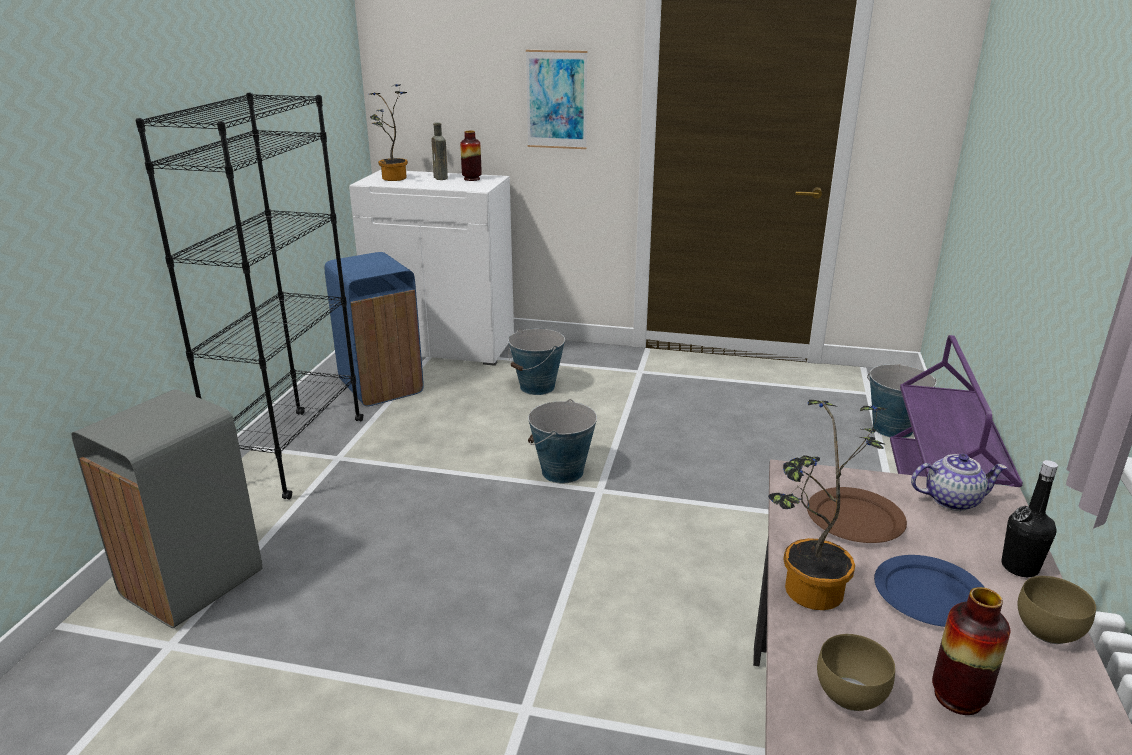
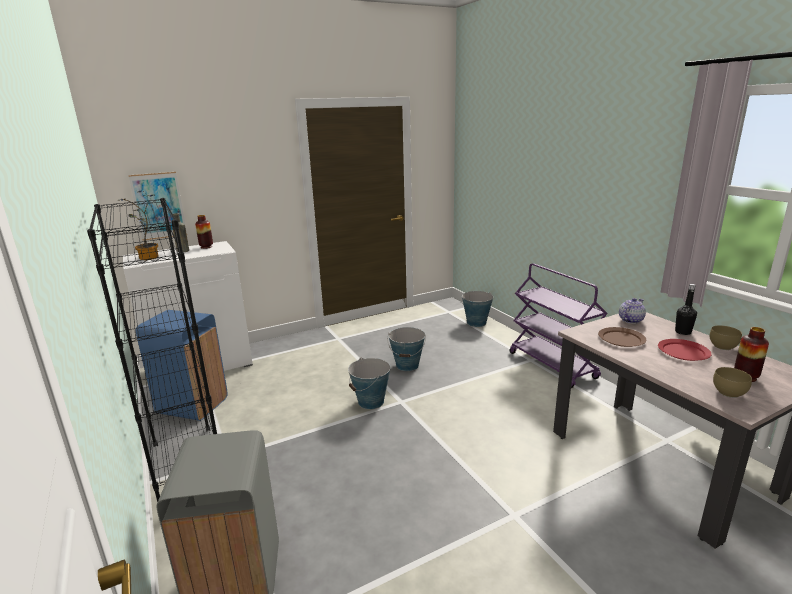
camera: 40 degrees left, 5 degrees down
bucket [508,329,565,395] -> bucket moved to [388,327,426,371]
picture [526,50,587,149] -> picture moved to [129,172,187,241]
potted plant [768,400,887,610] -> none
blue plate [874,555,985,627] -> red plate [658,339,711,361]

